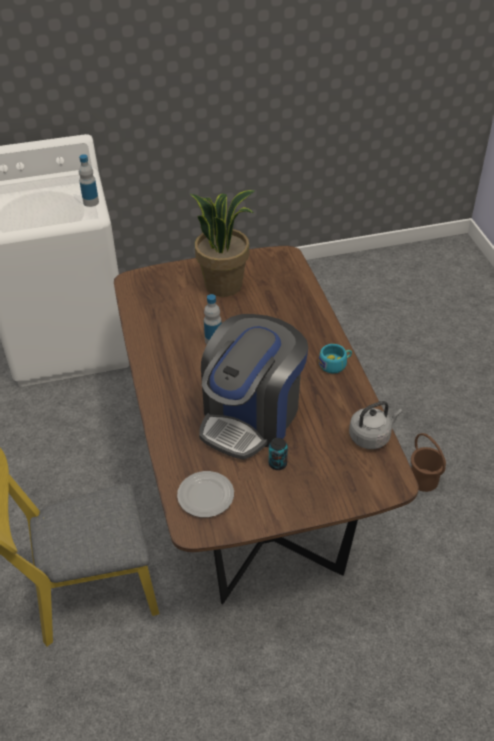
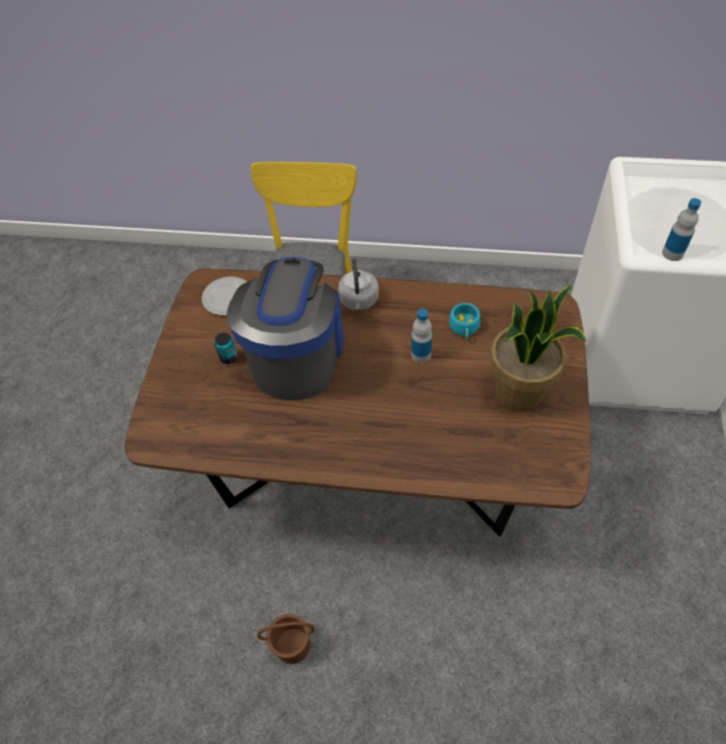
camera: 115 degrees right, 10 degrees up
coffee machine [199,314,308,460] -> coffee machine turned 45 degrees clockwise [227,257,344,400]
turquoise cup [319,344,352,373] -> turquoise cup moved to [449,303,480,339]
grey kettle [349,401,402,449] -> grey kettle moved to [338,258,379,311]

